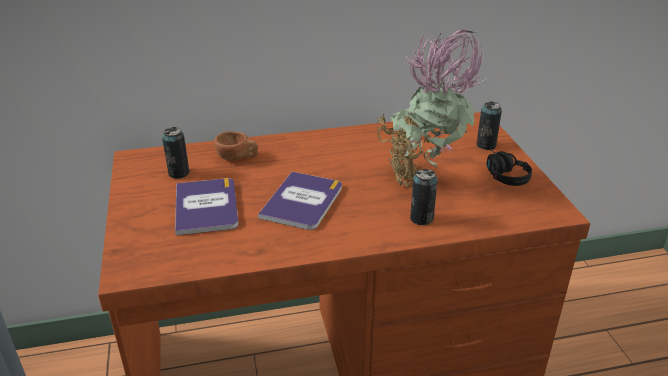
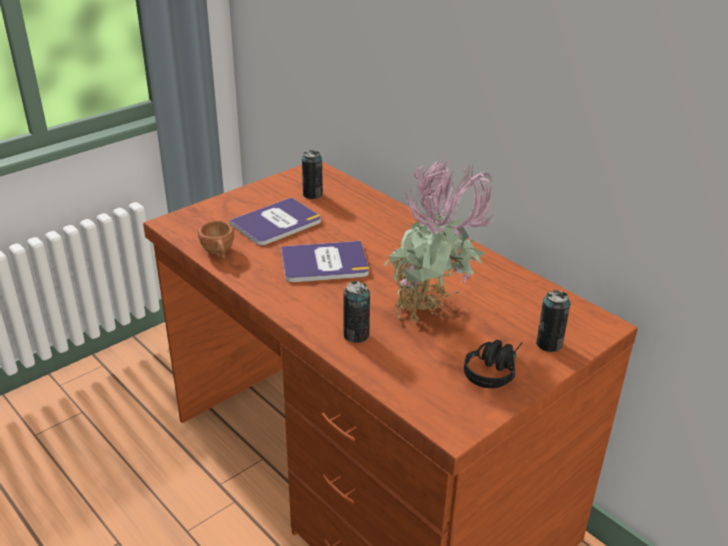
camera: 60 degrees right, 0 degrees up
brown cup [214,131,258,161] -> brown cup moved to [198,221,234,261]

